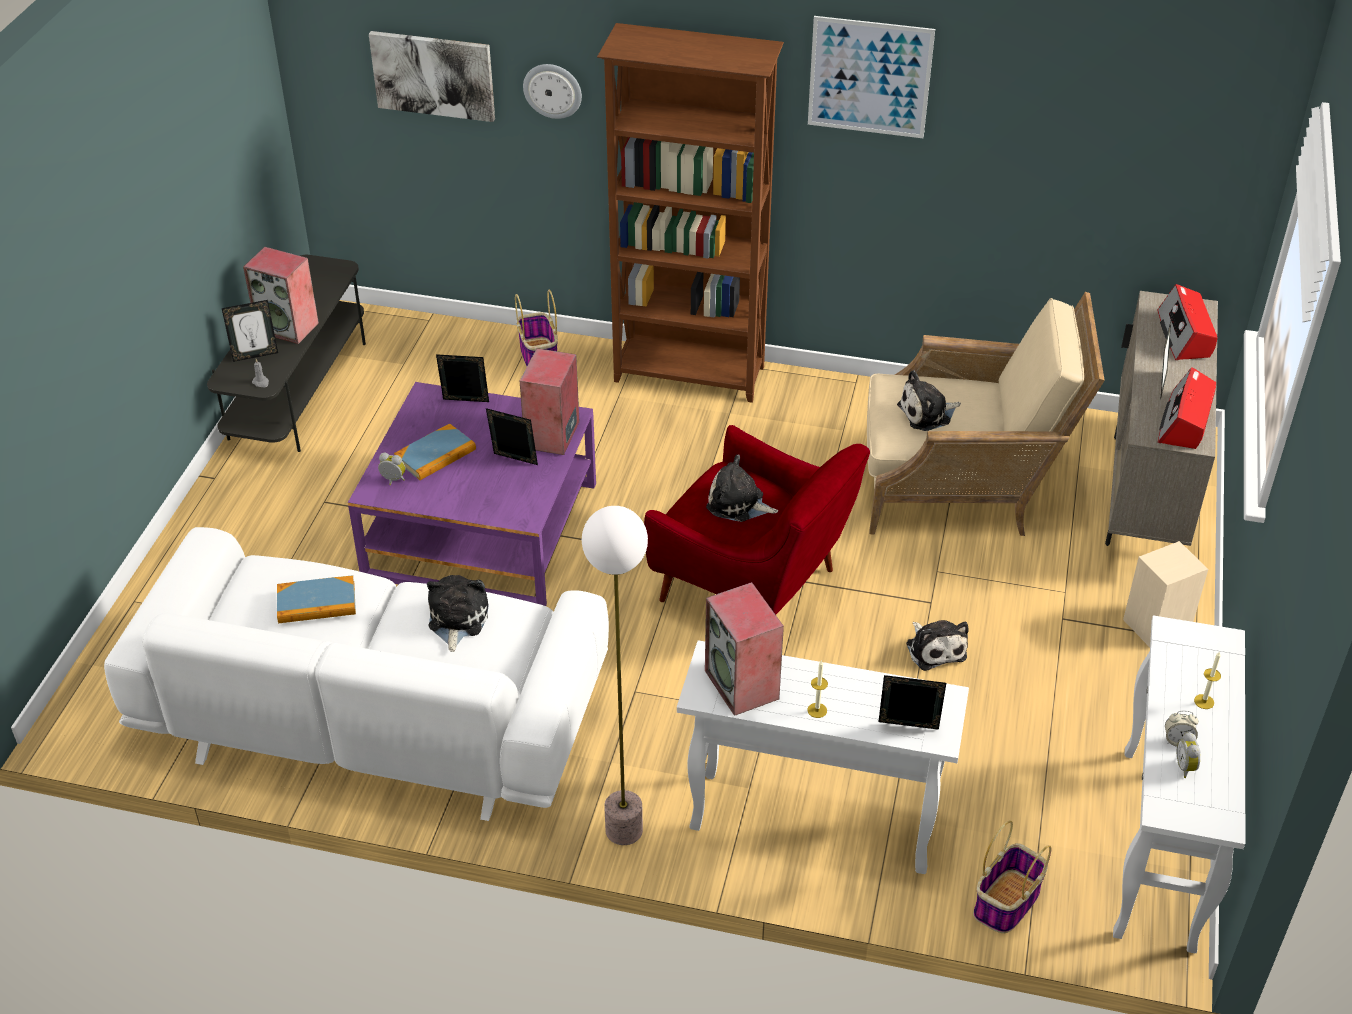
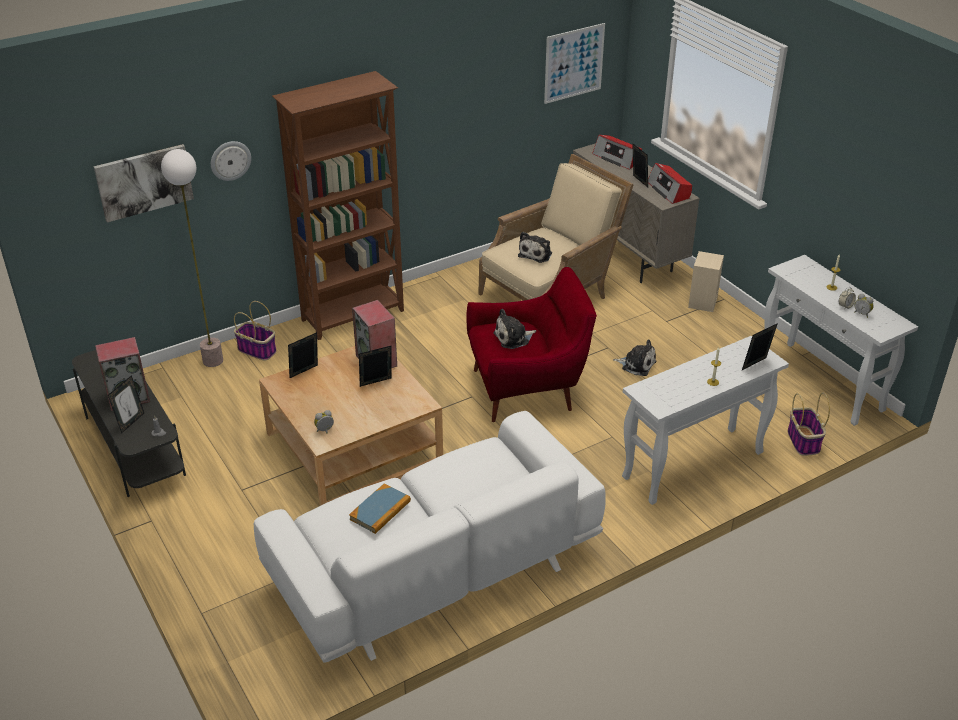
camera: 45 degrees left, 5 degrees down
purple coffee table [348,382,596,606] -> beige coffee table [259,346,443,506]
book [394,423,476,480] -> none
plush toy [427,575,489,652] -> none
floor lamp [582,506,648,845] -> floor lamp moved to [161,149,223,367]
speaker [705,582,784,716] -> none
picture [808,16,935,138] -> picture moved to [544,23,605,104]

